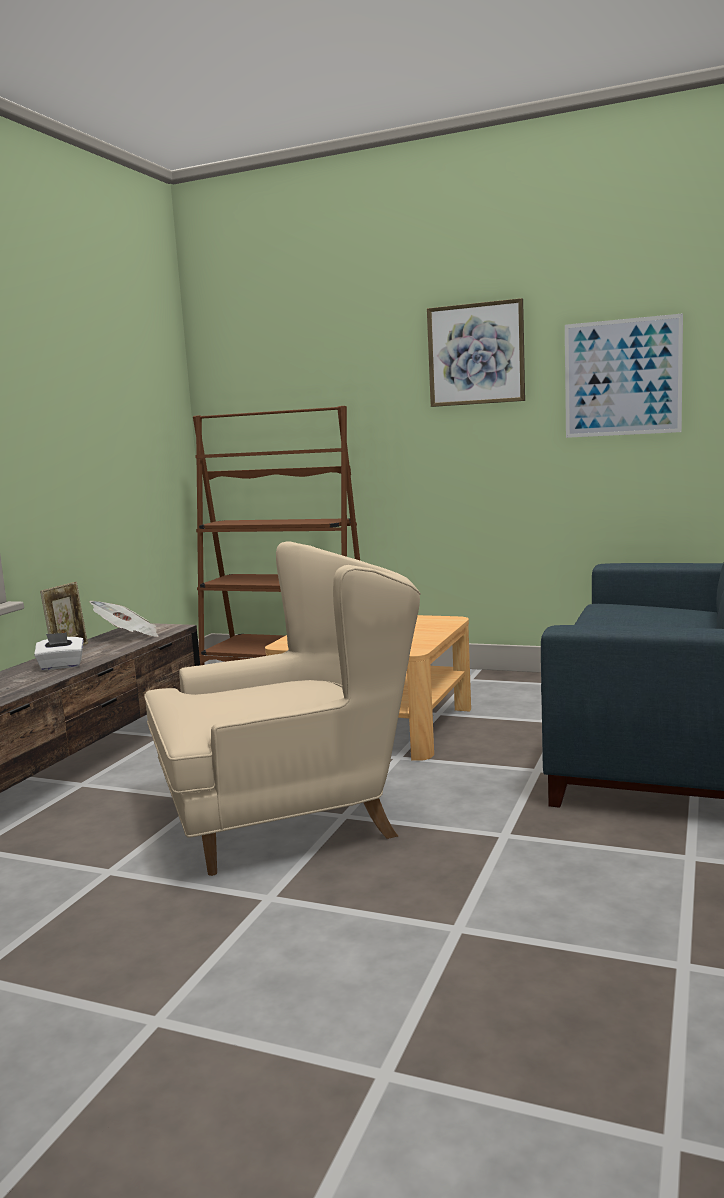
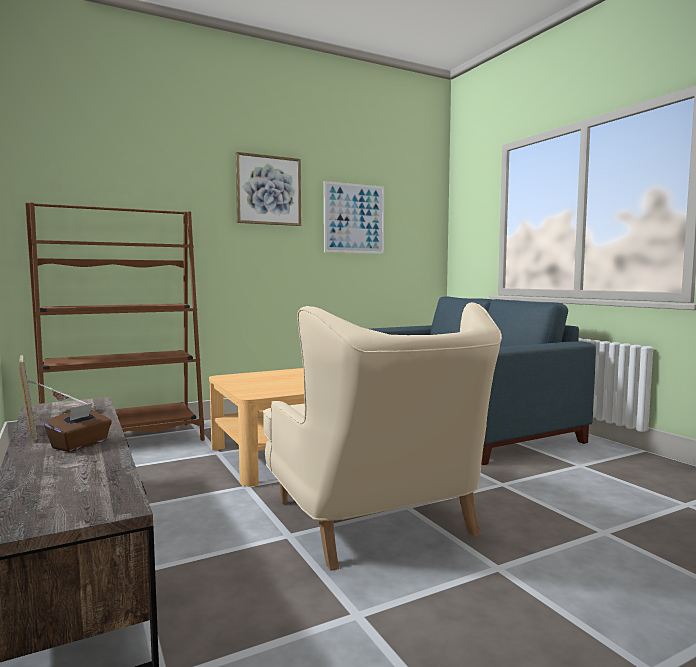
camera: 50 degrees left, 5 degrees down
white tissue box [34,632,84,670] -> brown tissue box [44,403,112,452]
beige armchair [144,541,421,876] -> beige armchair turned 135 degrees clockwise [263,302,502,571]

